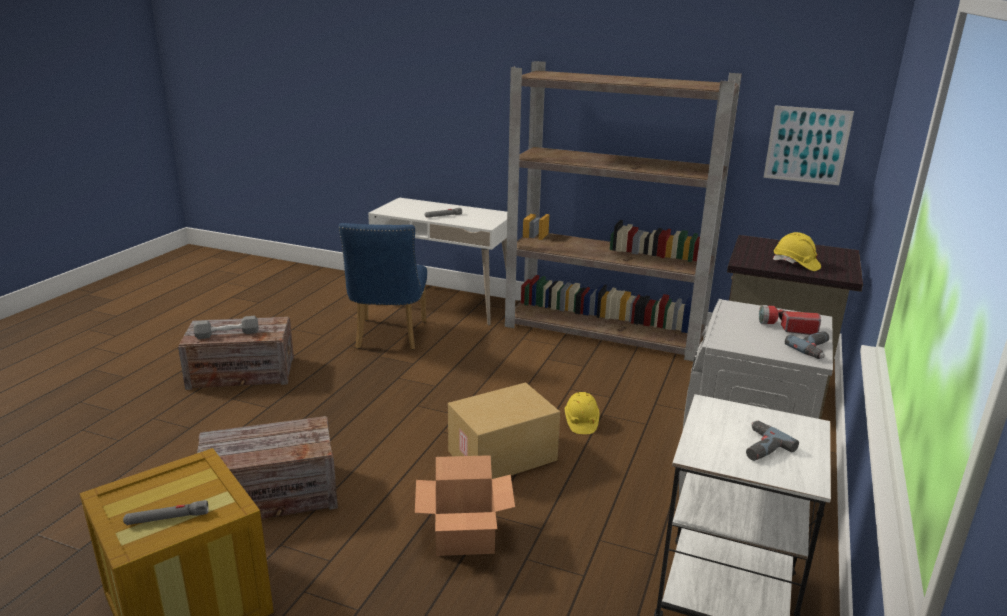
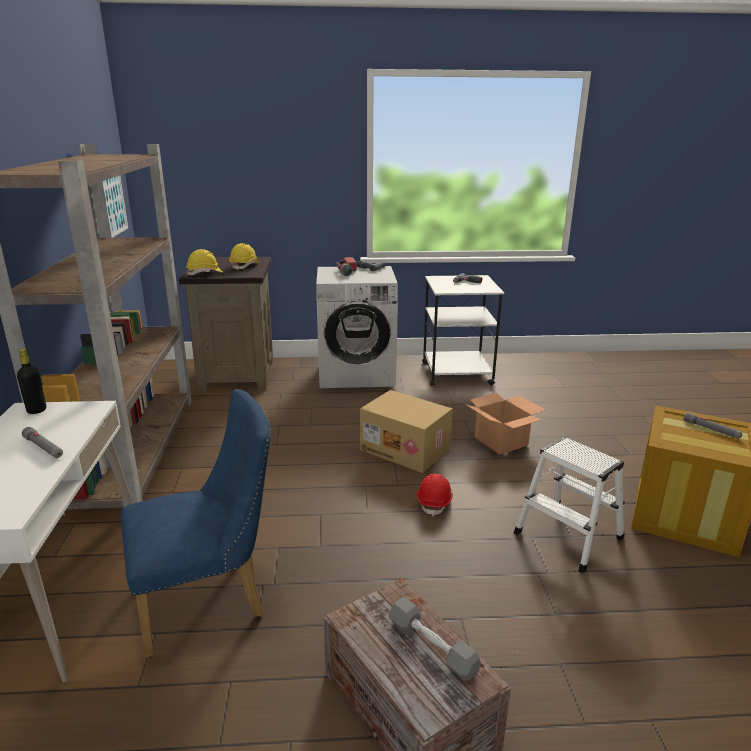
camera: 115 degrees left, 0 degrees up
crate [197,416,338,519] -> white step ladder [514,436,625,573]
yellow hard hat [565,392,599,434] -> yellow hard hat moved to [186,249,223,275]
none -> black bottle [17,349,46,414]
none -> red hard hat [417,474,453,517]

